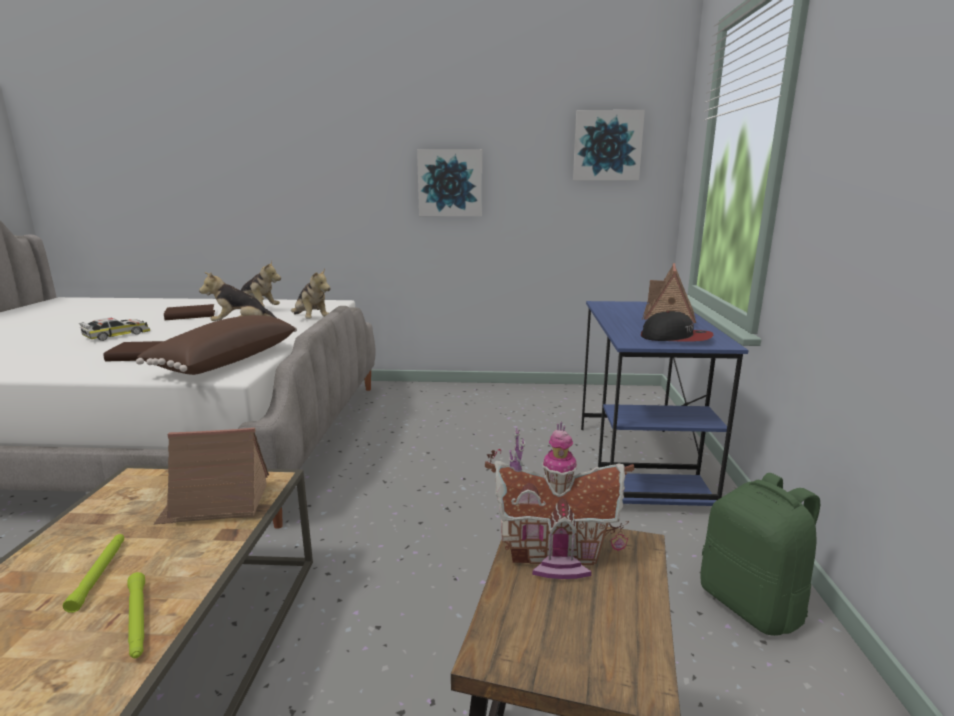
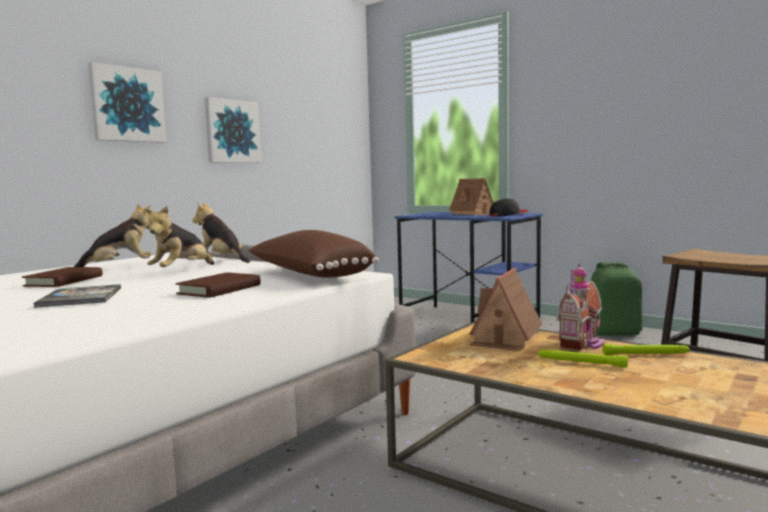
camera: 55 degrees left, 10 degrees down
toy car [78,317,150,341] -> book [33,284,121,308]
plush toy [291,268,330,319] -> plush toy turned 135 degrees counterclockwise [192,202,250,263]
toy house [485,422,634,579] -> toy house moved to [556,262,604,350]
picture [573,110,645,180] -> picture moved to [88,62,166,143]

